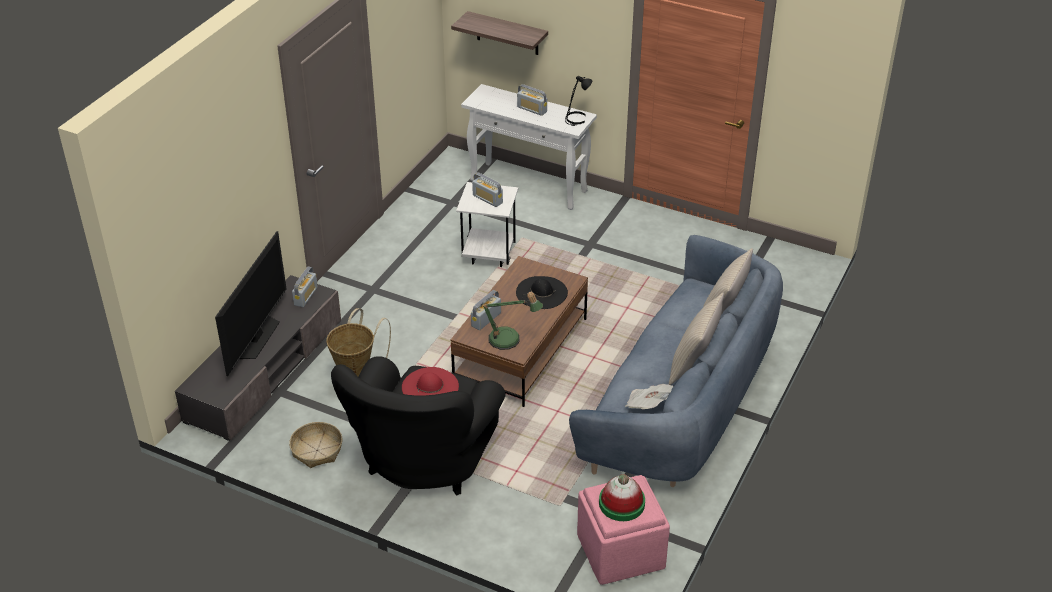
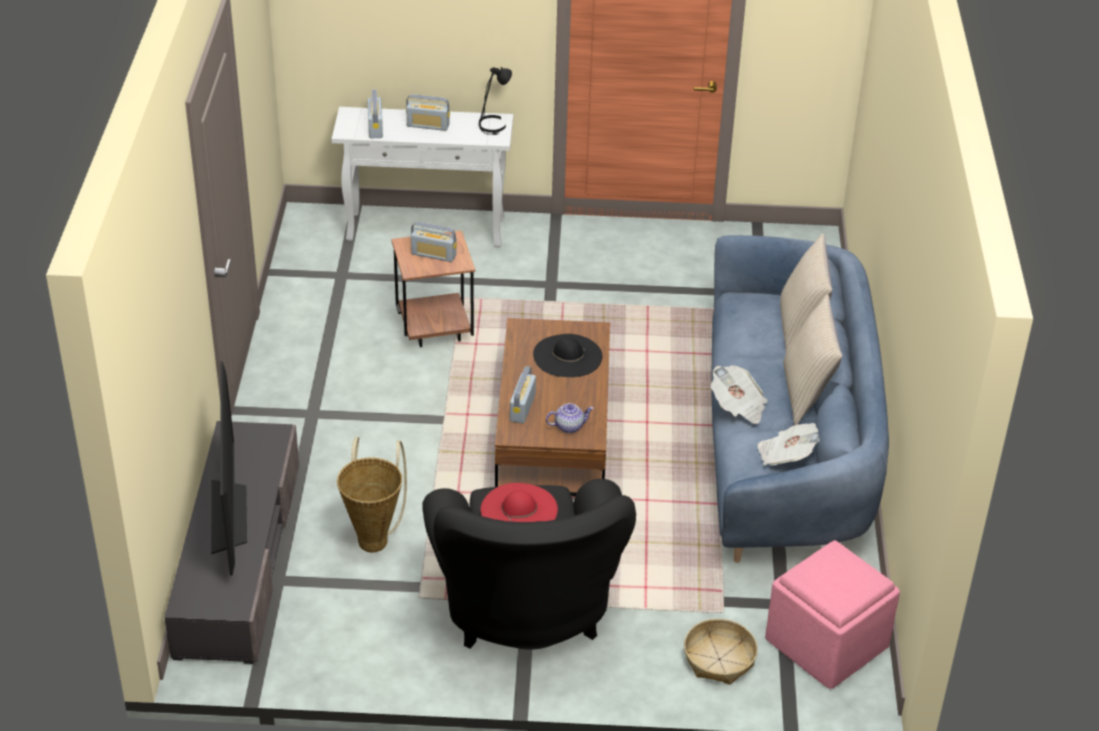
camera: 25 degrees left, 0 degrees up
basket [289,422,342,468] -> basket moved to [684,619,758,685]
radio [292,266,318,307] -> radio moved to [367,90,383,138]
shelf [451,11,548,55] -> none
white side table [456,182,518,267] -> brown side table [391,230,475,347]
table lamp [482,292,543,350] -> teapot [546,403,594,433]
hat [599,474,645,521] -> none
none -> newspaper [711,365,767,424]

